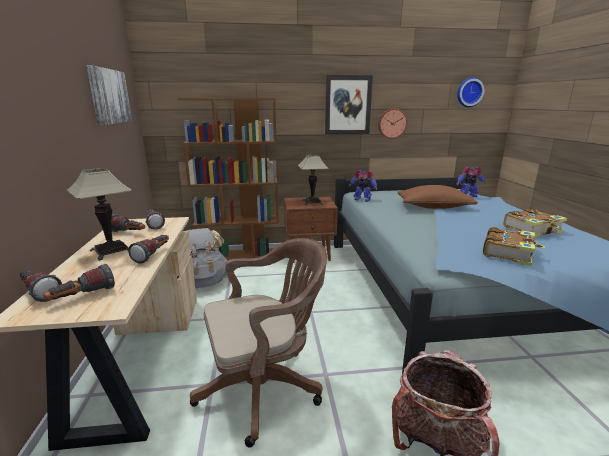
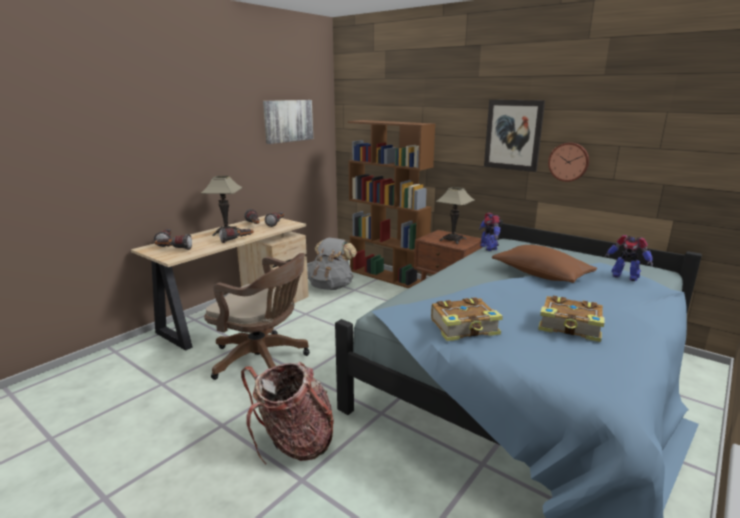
camera: 45 degrees right, 0 degrees up
wall clock [457,77,484,107] -> none

